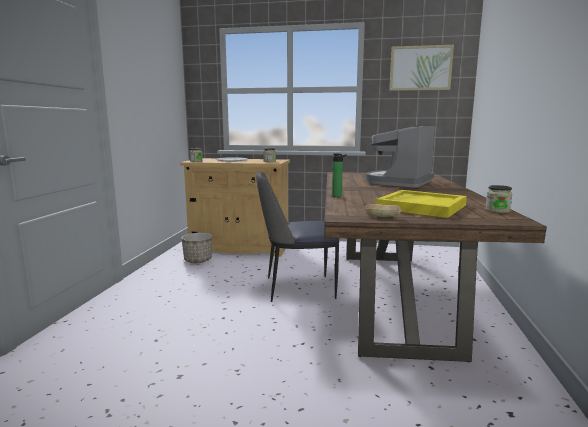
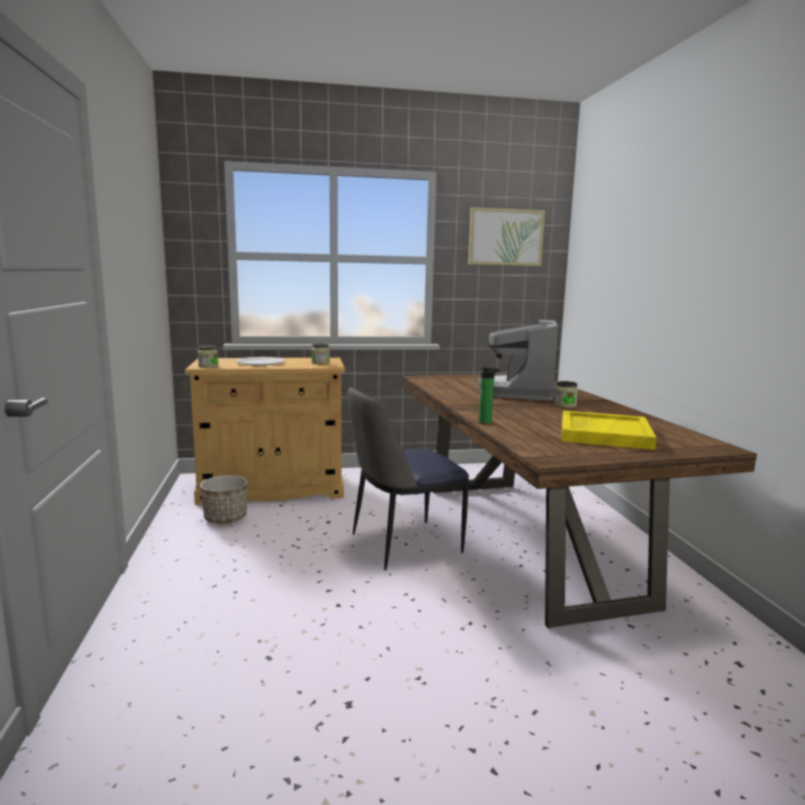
camera: 20 degrees left, 0 degrees up
bread [365,204,402,217] -> none
jar [485,185,512,213] -> jar moved to [554,381,578,408]

